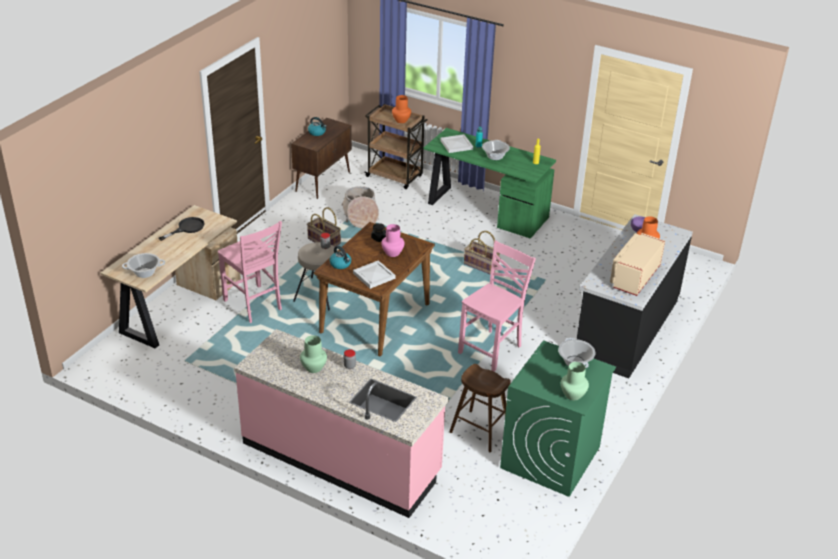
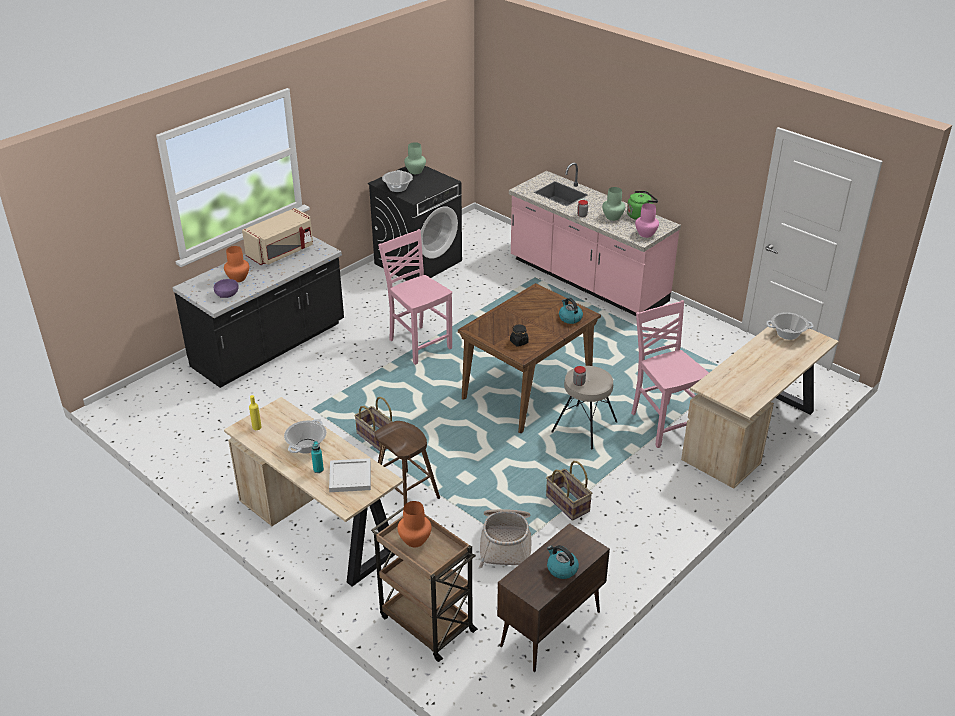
camera: 165 degrees left, 0 degrees up
black frying pan [159,217,205,241] -> none
white tray [353,260,395,289] -> none
pink vase [381,224,405,257] -> pink vase moved to [635,203,659,238]
green desk [424,128,556,239] -> beige desk [224,397,404,587]
brown stool [449,364,511,452] -> brown stool moved to [375,421,440,505]
pink chair [458,240,536,372] -> pink chair turned 90 degrees clockwise [378,229,452,365]
green washing machine [500,341,616,497] -> black washing machine [368,166,462,281]
none -> green kettle [627,191,658,220]

